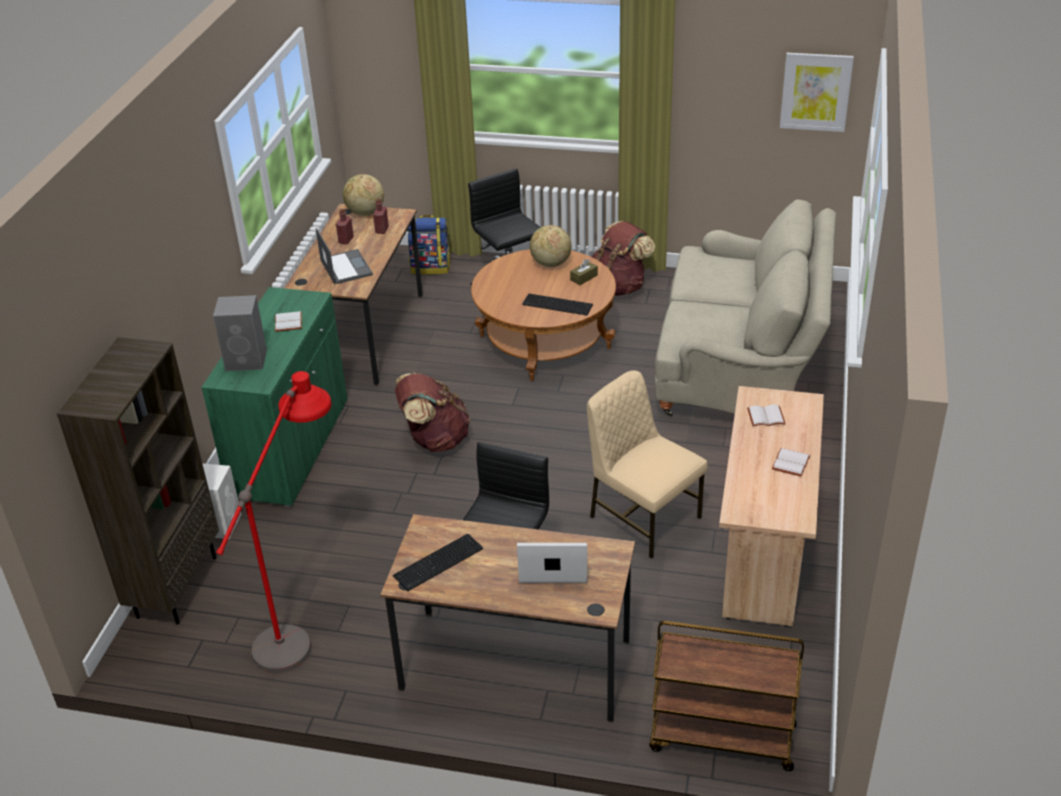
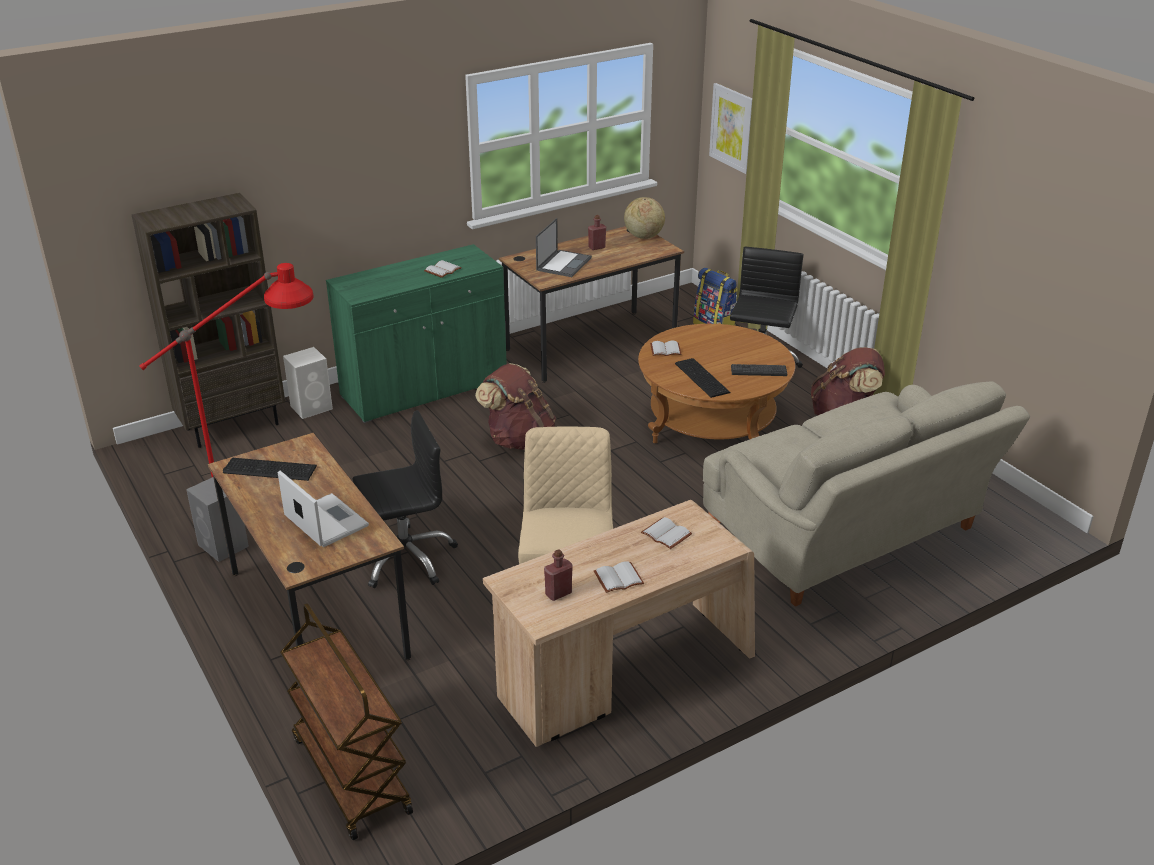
camera: 45 degrees right, 5 degrees down
grey speaker [213,295,267,371] -> grey speaker moved to [186,477,249,562]
red bottle [373,199,389,234] -> red bottle moved to [544,549,573,601]
globe [530,225,572,267] -> none
brown tissue box [570,259,598,285] -> keyboard [731,364,787,376]
picture [780,53,854,132] -> picture moved to [709,83,752,174]
none -> white book [650,341,682,356]

